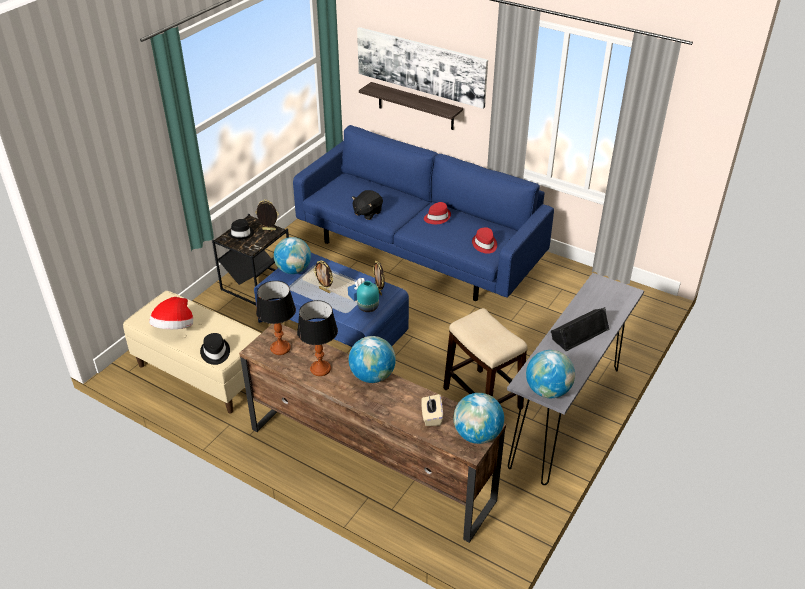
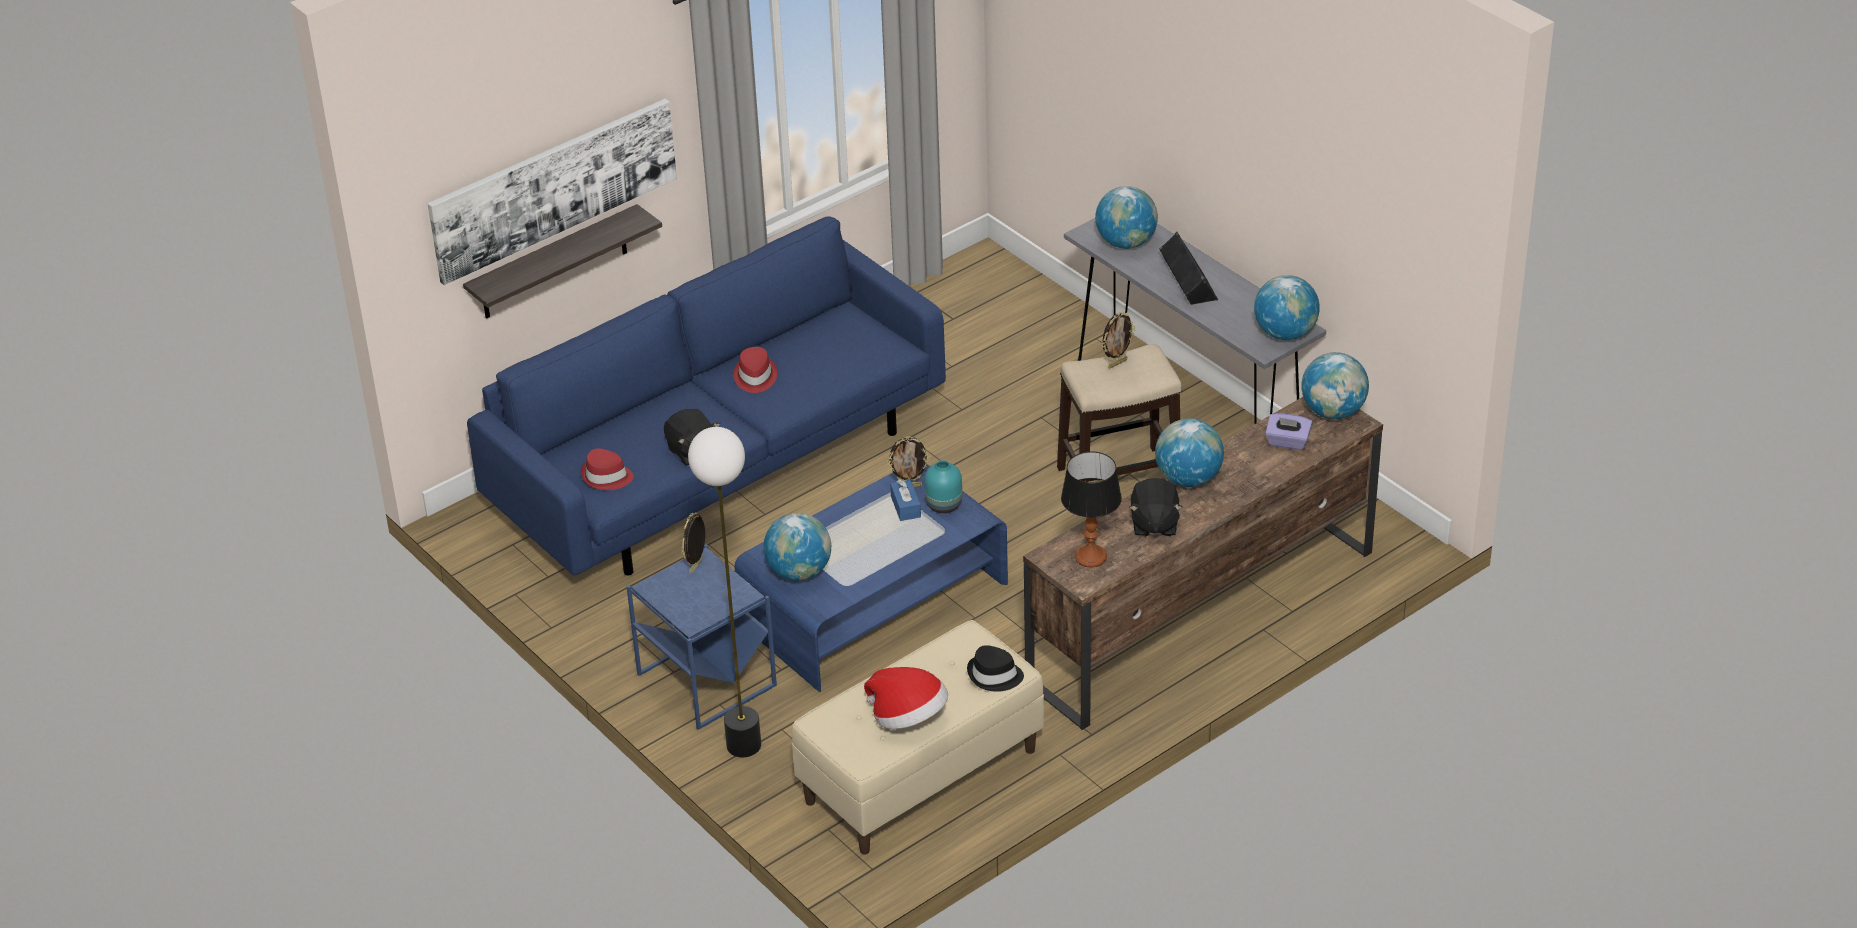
camera: 70 degrees left, 0 degrees up
black side table [212,214,289,305] -> blue side table [626,544,777,730]
black hat [228,219,254,239] -> none
table lamp [297,300,338,376] -> black plush toy [1129,478,1183,537]
picture frame [313,260,333,293] -> picture frame moved to [1102,312,1135,369]
beige tissue box [421,394,443,426] -> purple tissue box [1265,413,1312,450]
red hat [472,227,497,254] -> red hat moved to [581,448,634,490]
none -> floor lamp [688,427,761,757]
none -> globe [1095,186,1158,249]

